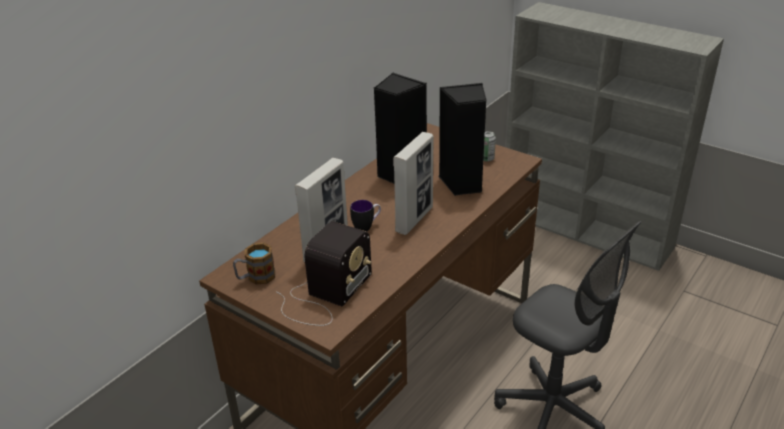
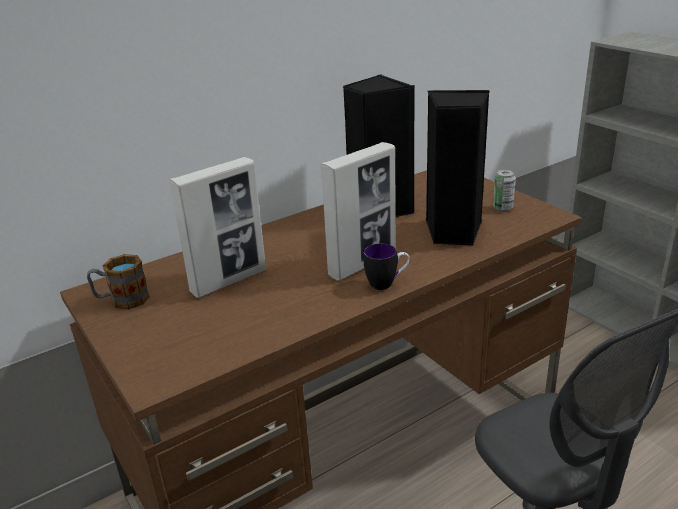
camera: 20 degrees right, 5 degrees down
radio [277,221,372,326] -> none
mug [350,200,381,231] -> mug moved to [364,243,410,290]

